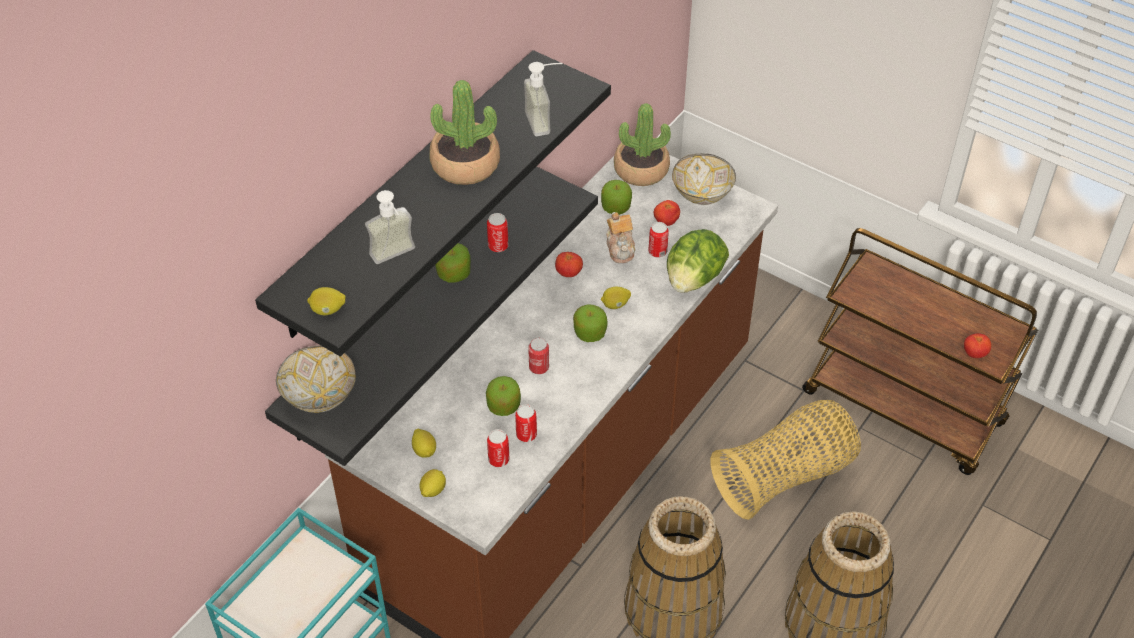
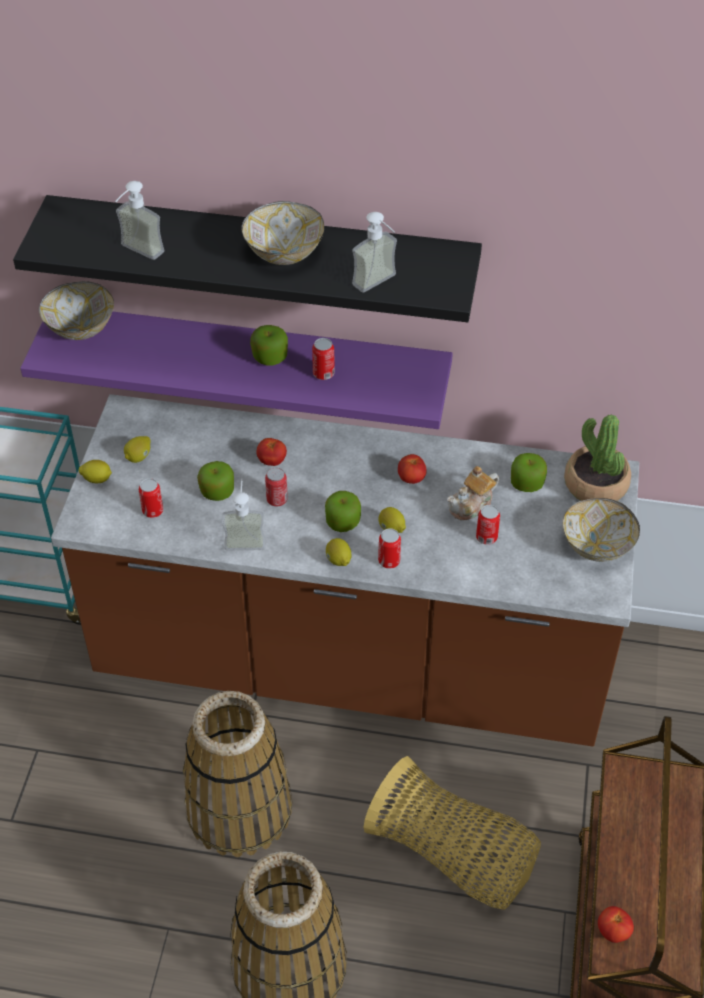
camera: 65 degrees right, 0 degrees up
black shelf [265,166,598,466] -> purple shelf [20,312,453,429]
lemon [307,287,345,315] -> lemon moved to [326,538,351,566]
potted plant [429,80,500,185] -> bowl [241,201,324,265]
can [515,404,537,442] -> can moved to [378,528,401,569]
tomato [654,200,680,226] -> tomato moved to [256,438,287,466]
lettuce [667,229,729,293] -> none
none -> soap dispenser [222,479,266,550]

